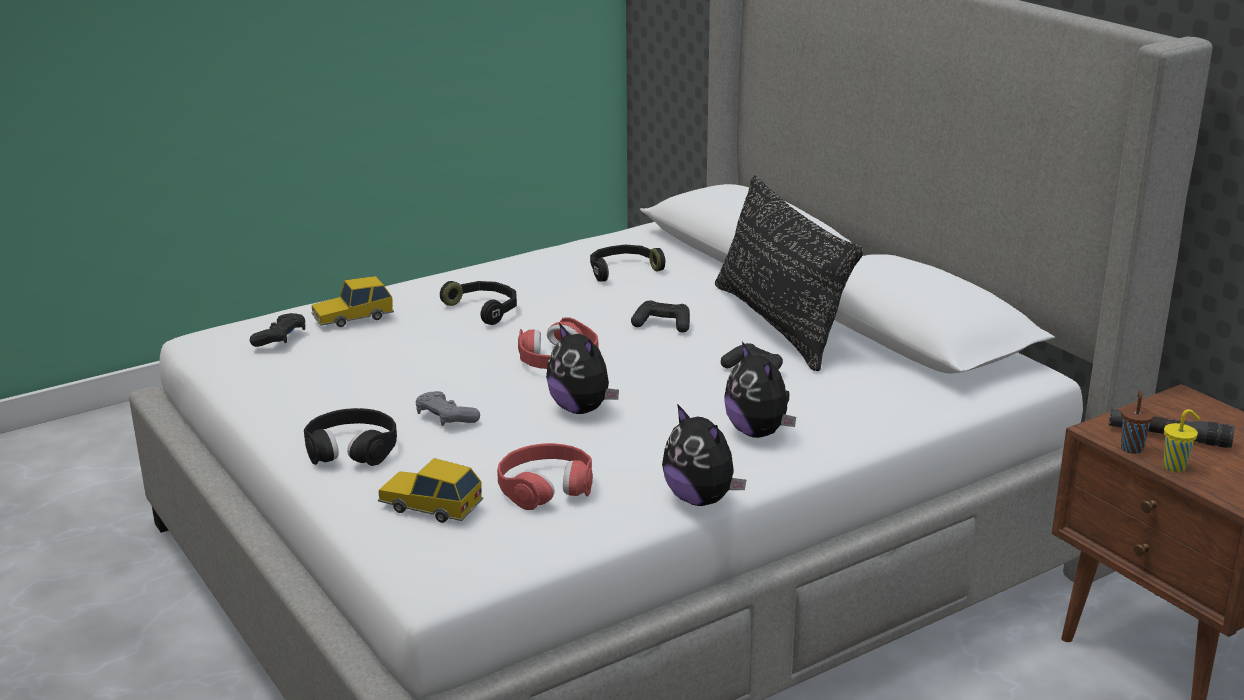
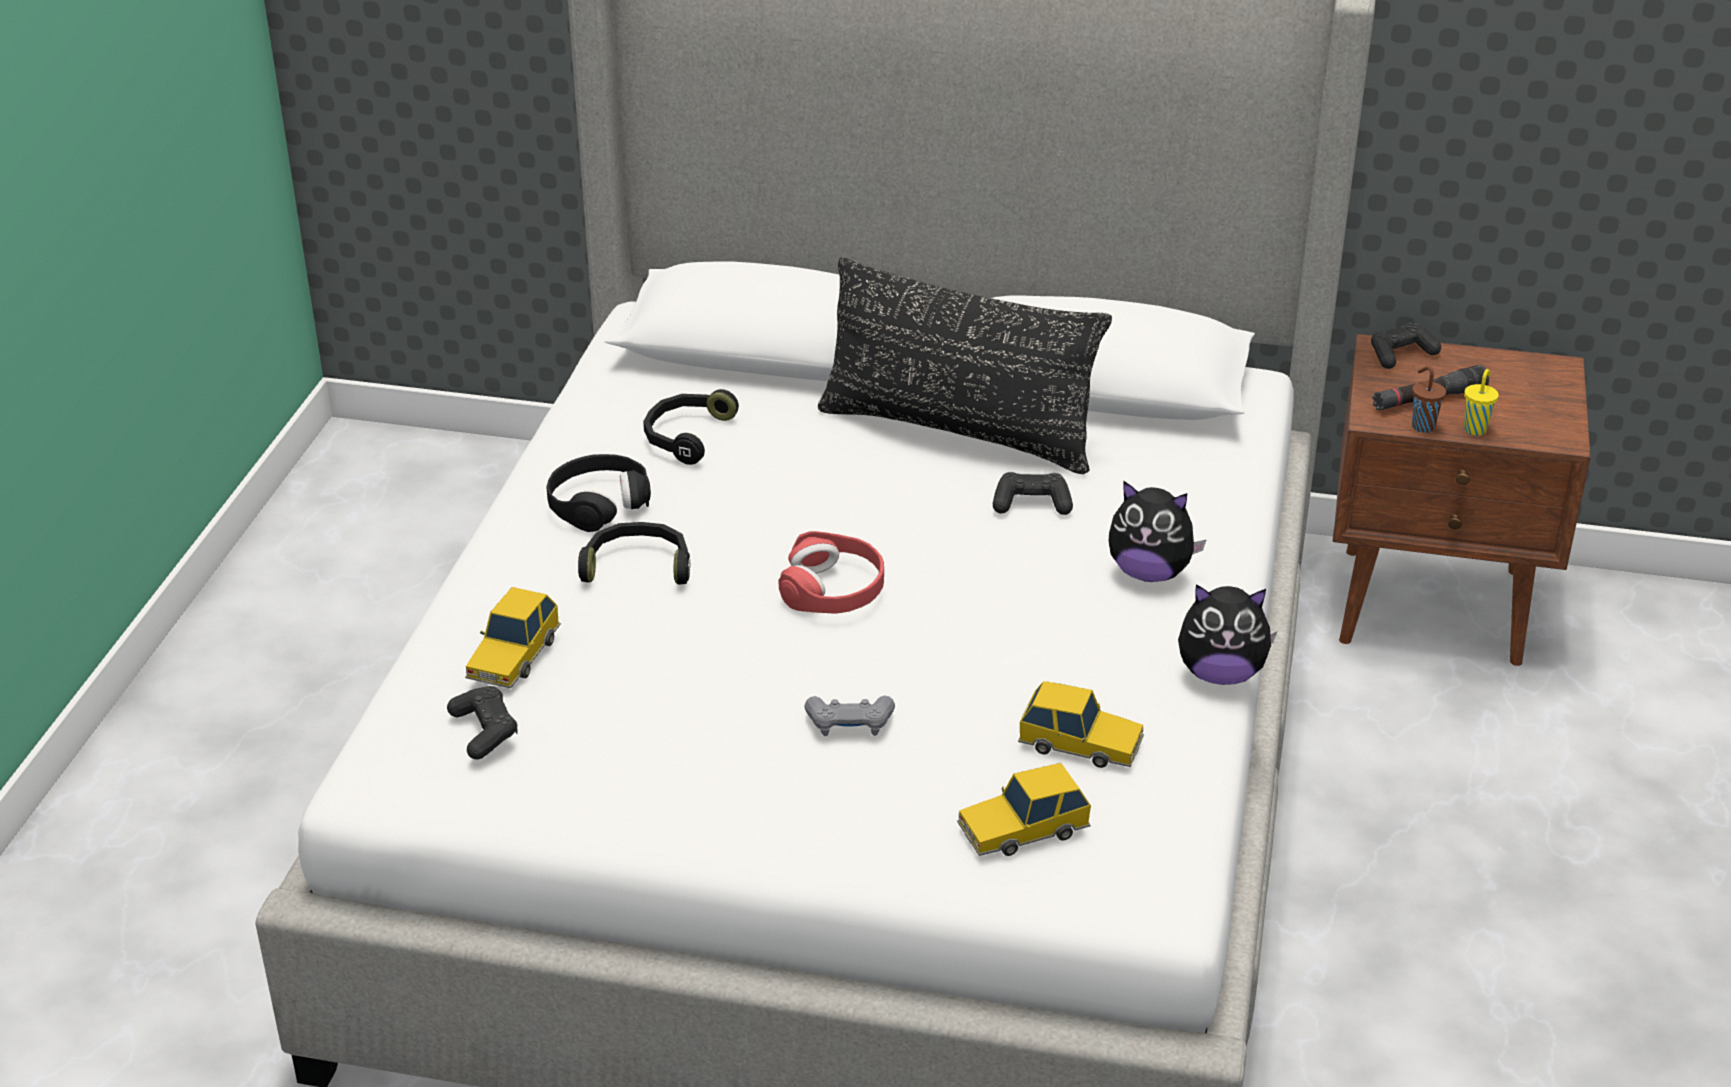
camera: 45 degrees left, 10 degrees up
black headphones [304,408,397,466] -> black headphones moved to [546,454,651,532]
red headphones [497,443,593,510] -> toy car [1018,681,1144,768]
plush toy [546,323,619,414] -> none
black game controller [631,301,690,333] -> black game controller moved to [1371,323,1441,369]

